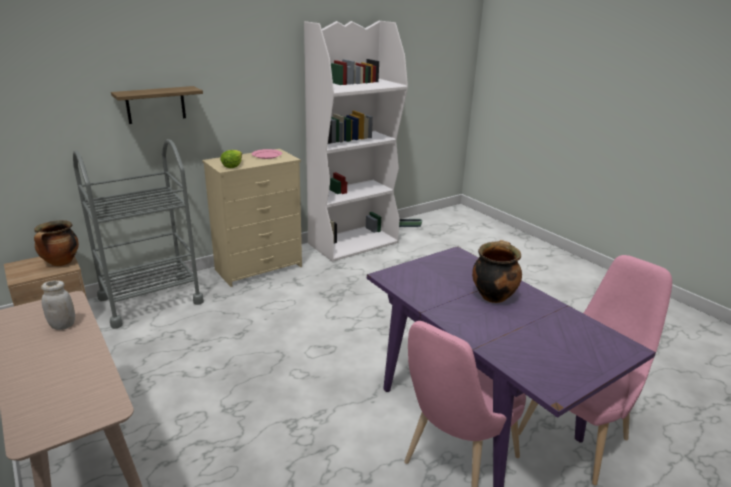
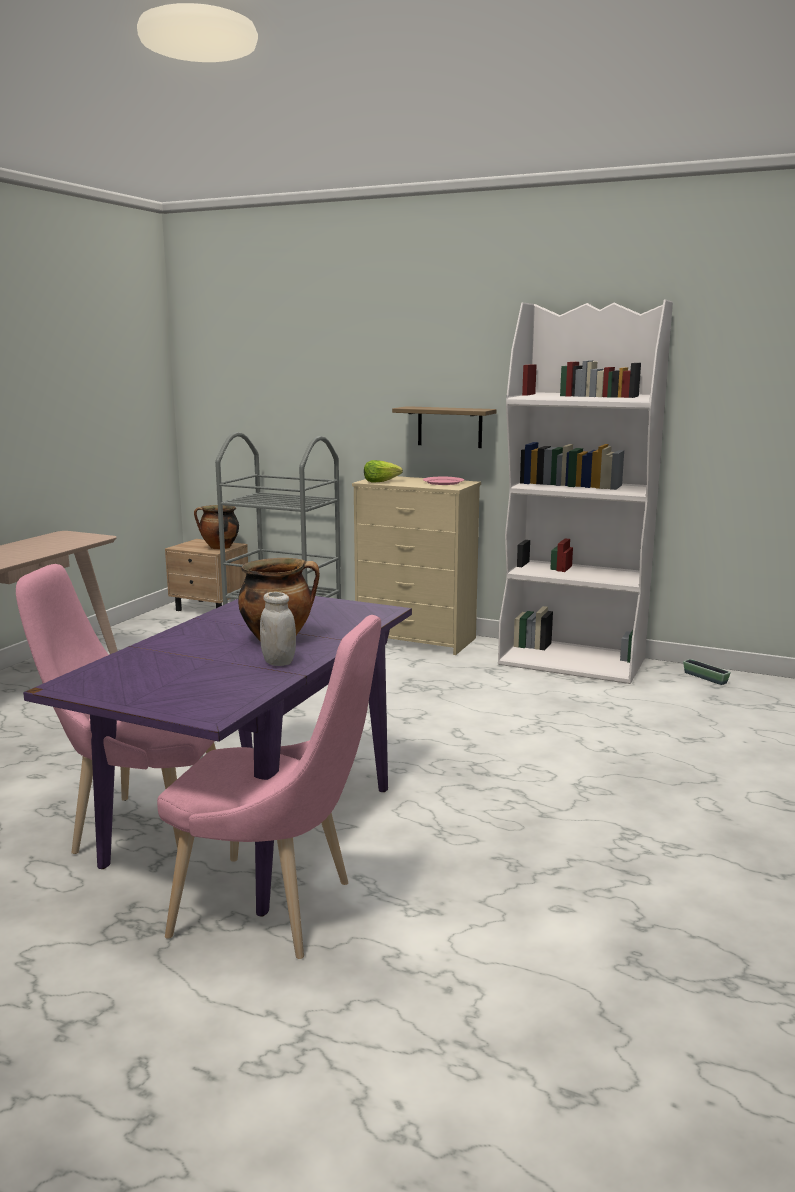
camera: 60 degrees right, 10 degrees down
white jar [41,280,75,330] -> white jar moved to [260,592,296,666]
shelf [111,86,203,124] -> shelf moved to [392,406,497,448]

